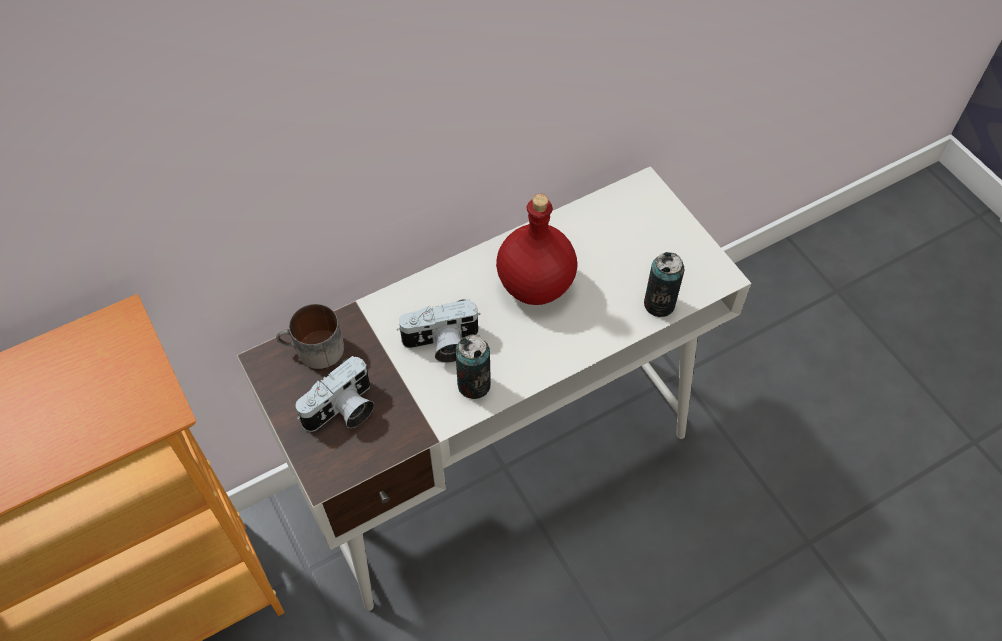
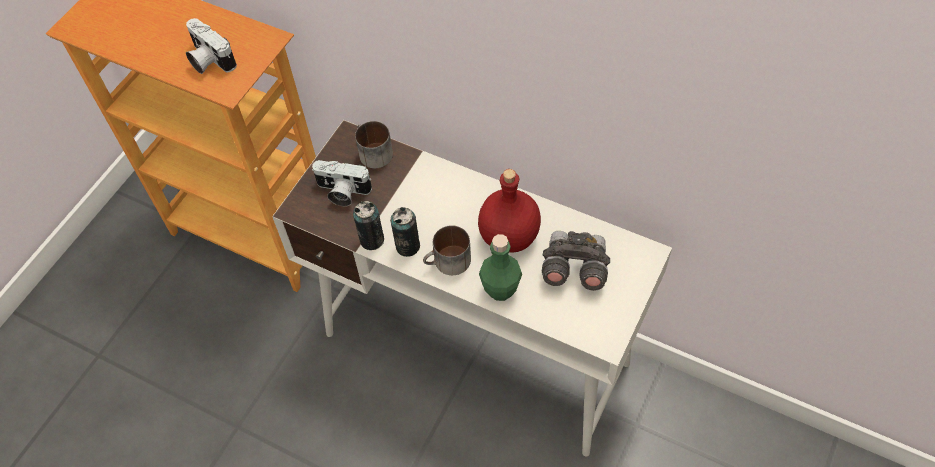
camera: 60 degrees right, 0 degrees up
camera [397,299,481,363] -> camera moved to [186,18,237,74]
can [644,252,684,317] -> can moved to [353,201,384,250]
none -> mug [423,225,471,275]
none -> green bottle [479,234,522,301]
none -> grey binoculars [542,231,610,291]

